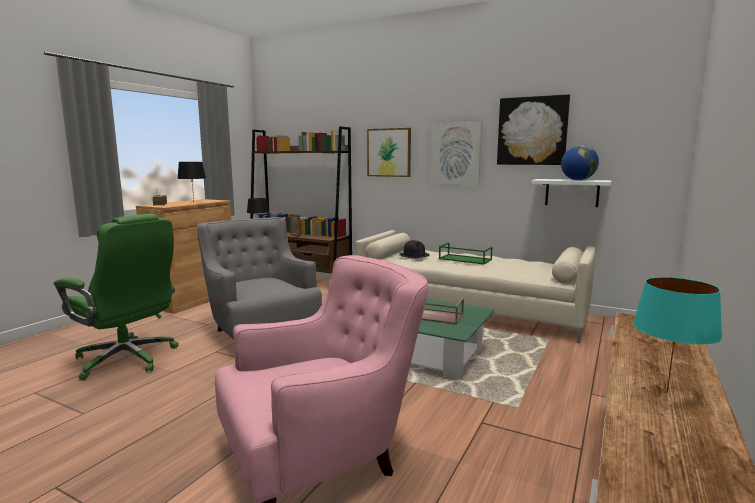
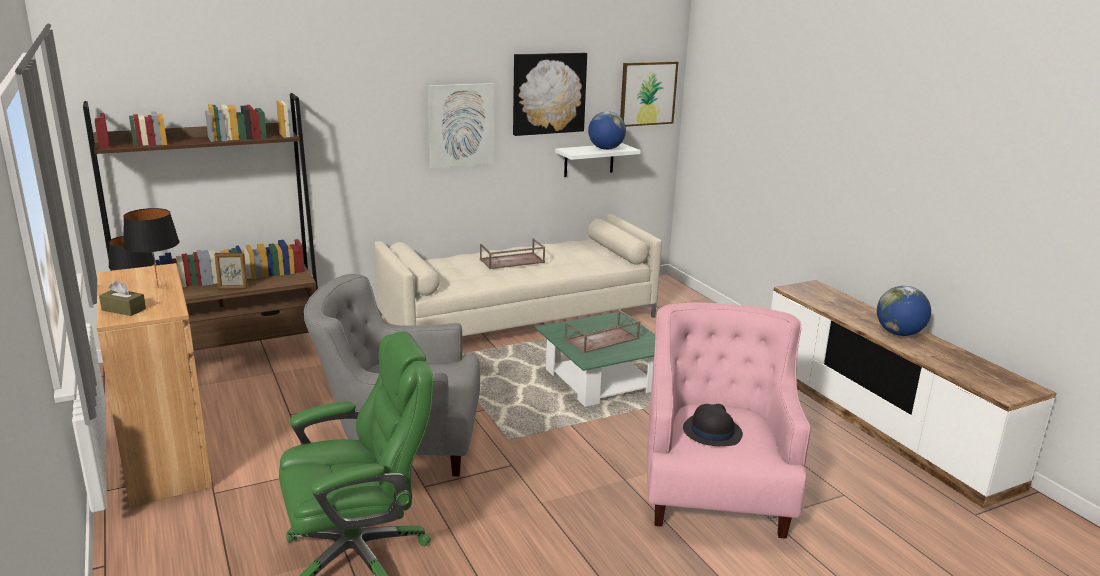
camera: 55 degrees left, 10 degrees up
picture [367,128,411,177] -> picture moved to [620,61,678,127]
black hat [399,240,429,259] -> black hat moved to [683,404,743,446]
green tray [439,242,492,265] -> brown tray [480,238,545,269]
turquoise table lamp [633,277,722,393] -> globe [877,286,931,336]

